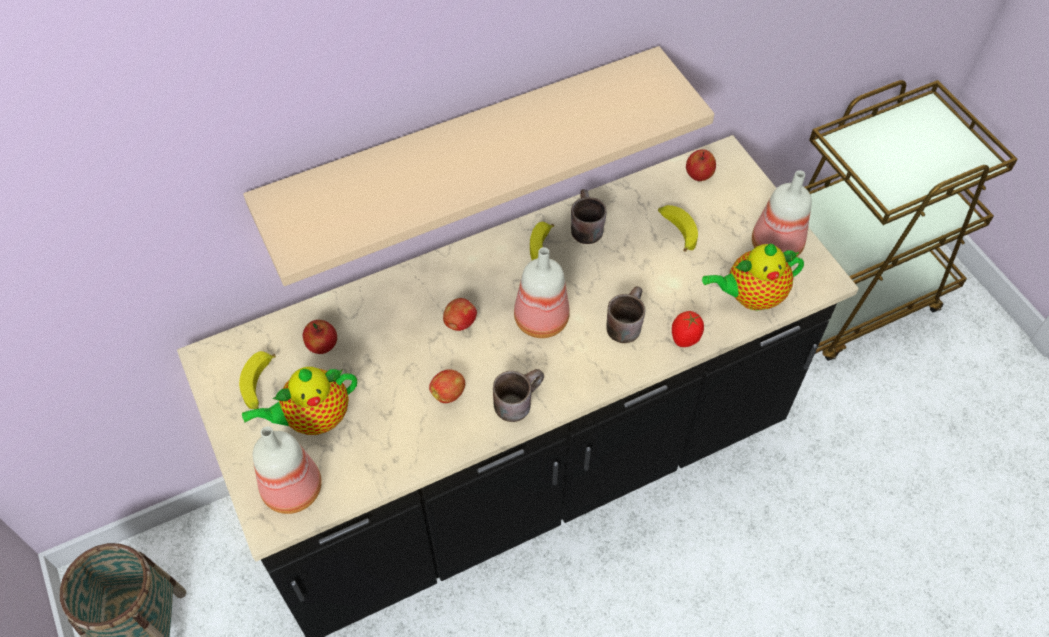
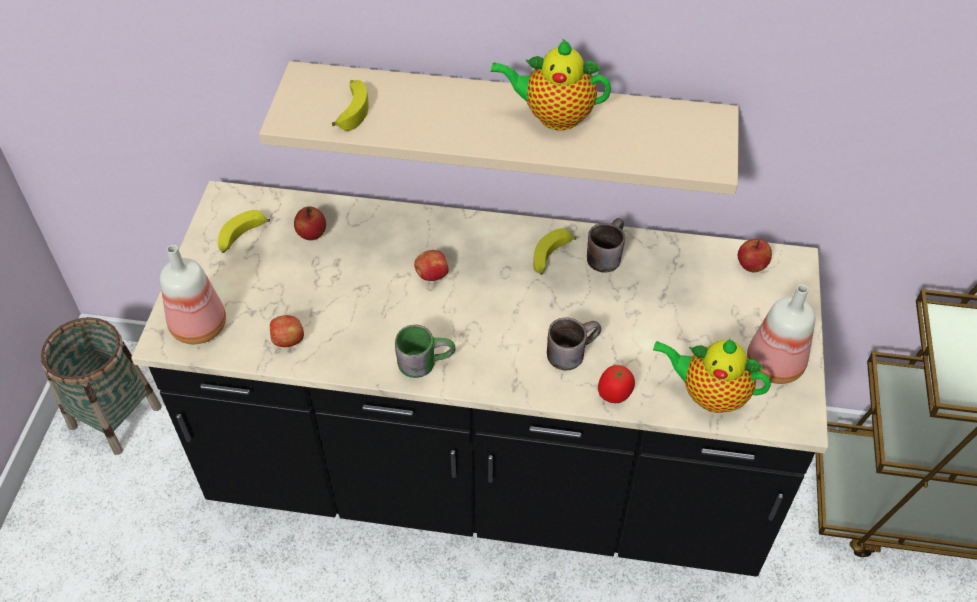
camera: 35 degrees right, 5 degrees down
teapot [242,367,357,435] -> teapot moved to [491,38,611,130]
apple [429,369,465,403] -> apple moved to [270,315,304,347]
brown mug [493,369,544,422] -> green mug [395,325,455,378]
bottle [514,247,570,338] -> none
banana [658,205,698,252] -> banana moved to [332,80,369,131]

